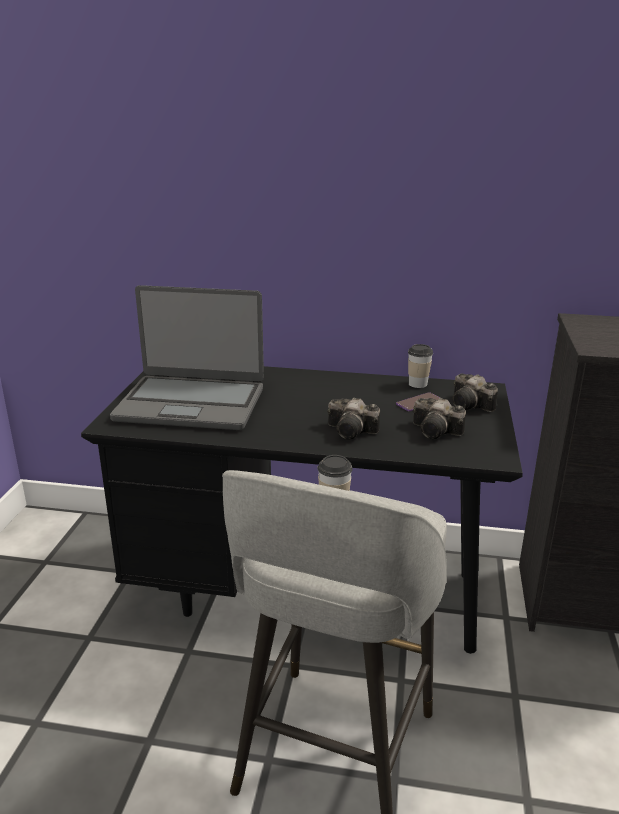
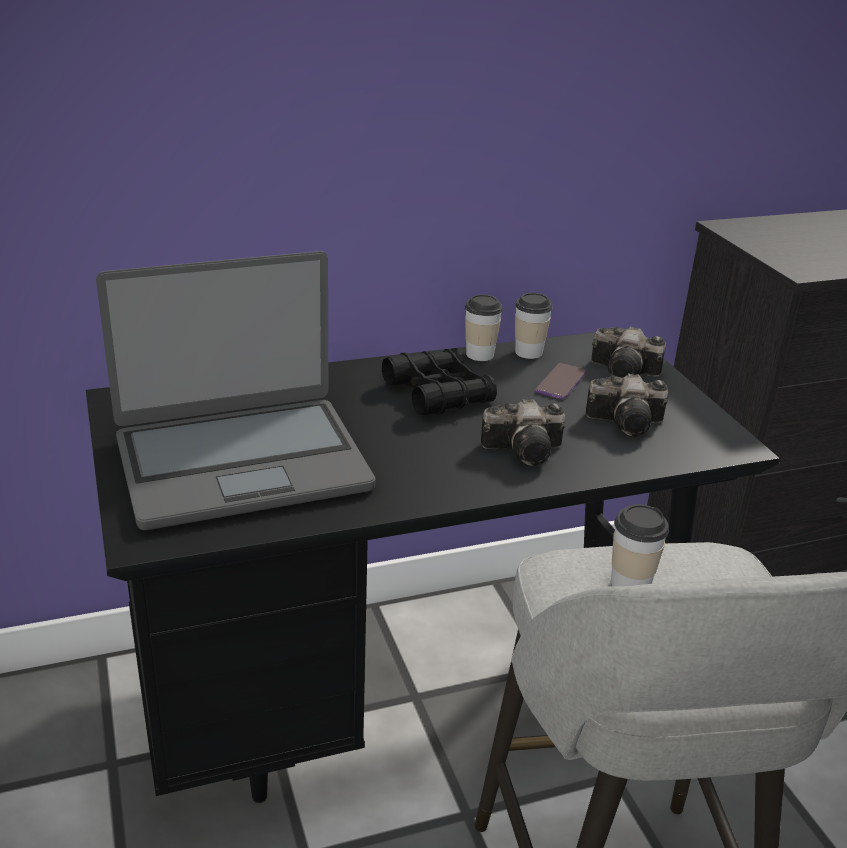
camera: 30 degrees left, 5 degrees up
none -> black binoculars [382,348,497,415]
none -> cup [465,294,503,361]

